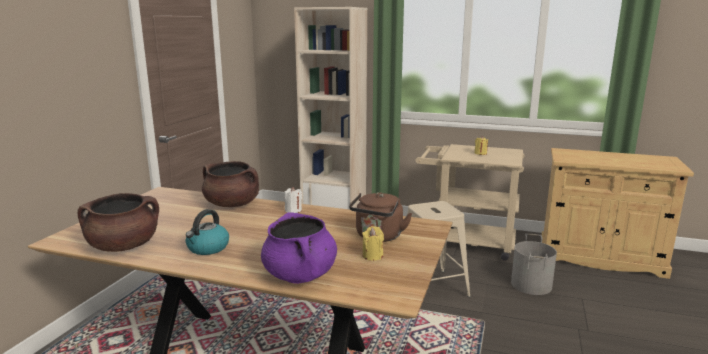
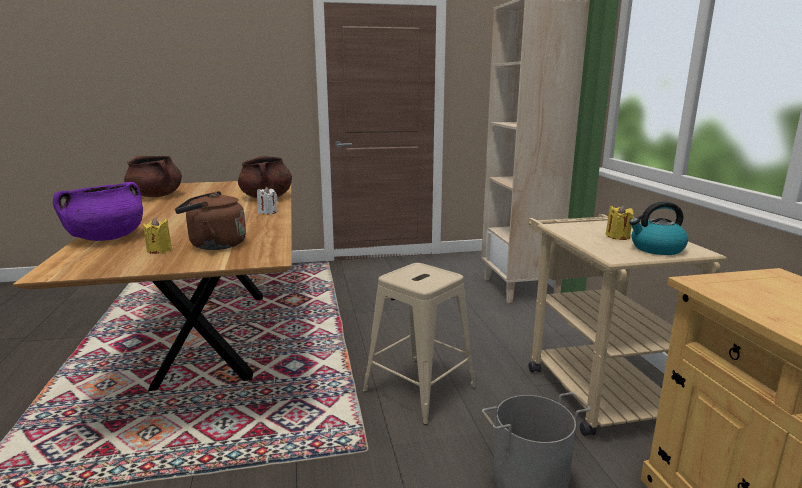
camera: 60 degrees right, 0 degrees up
kettle [186,209,229,255] -> kettle moved to [629,201,688,255]

